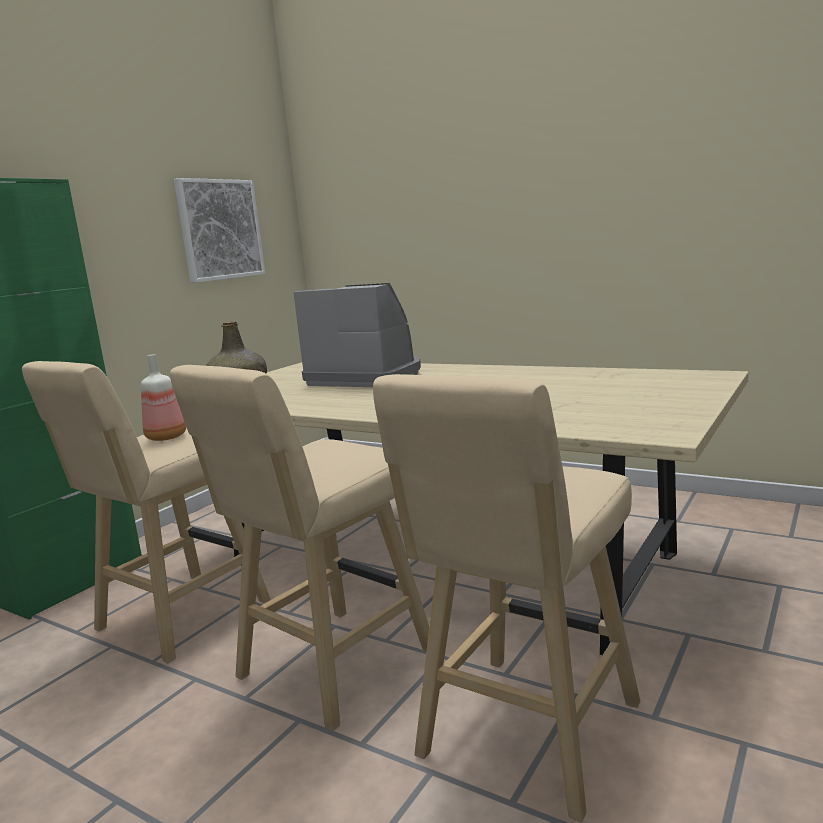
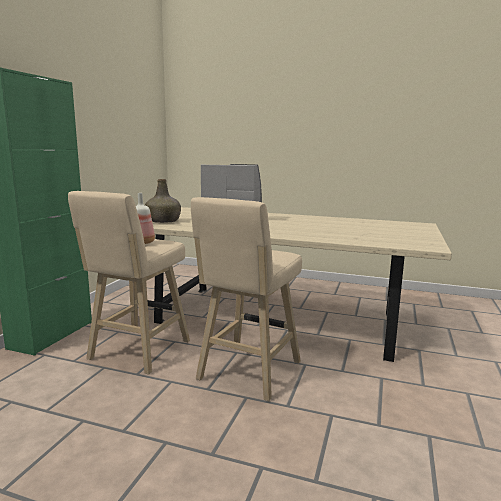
camera: 15 degrees left, 0 degrees up
picture [174,178,265,283] -> none
beige stool [373,374,640,822] -> none

